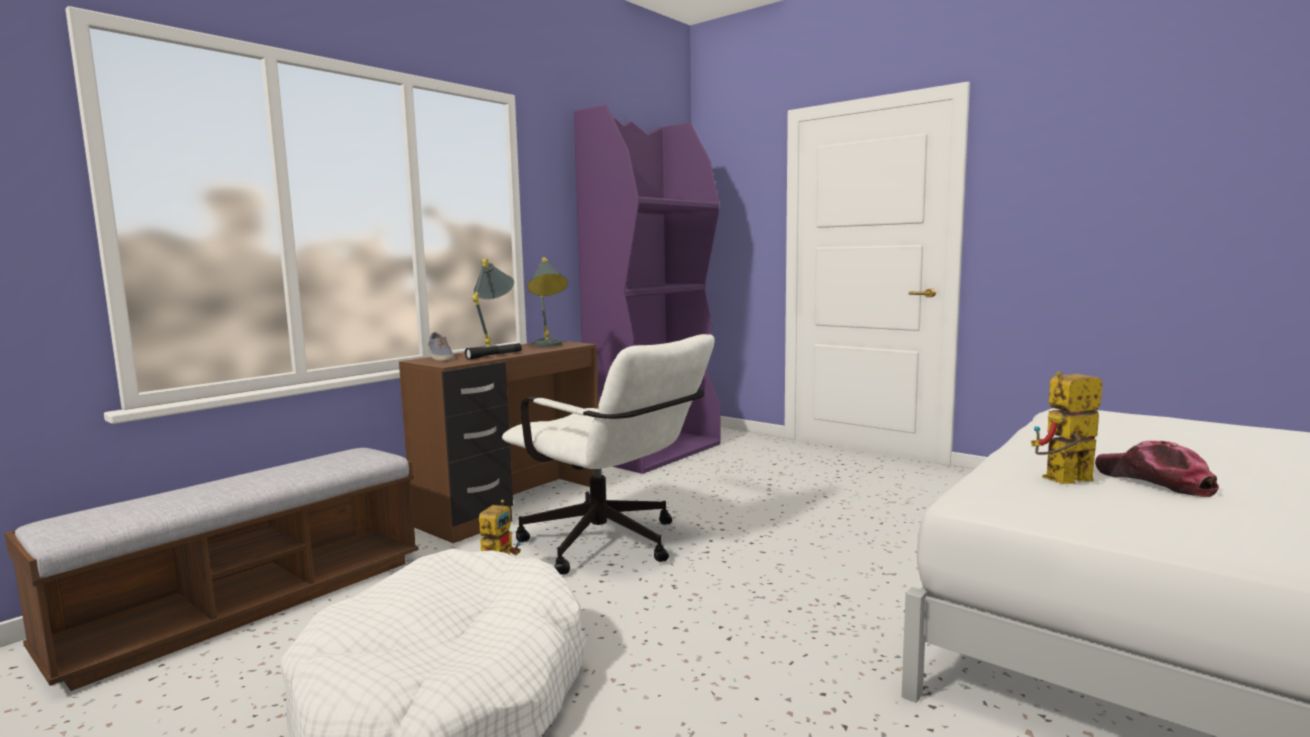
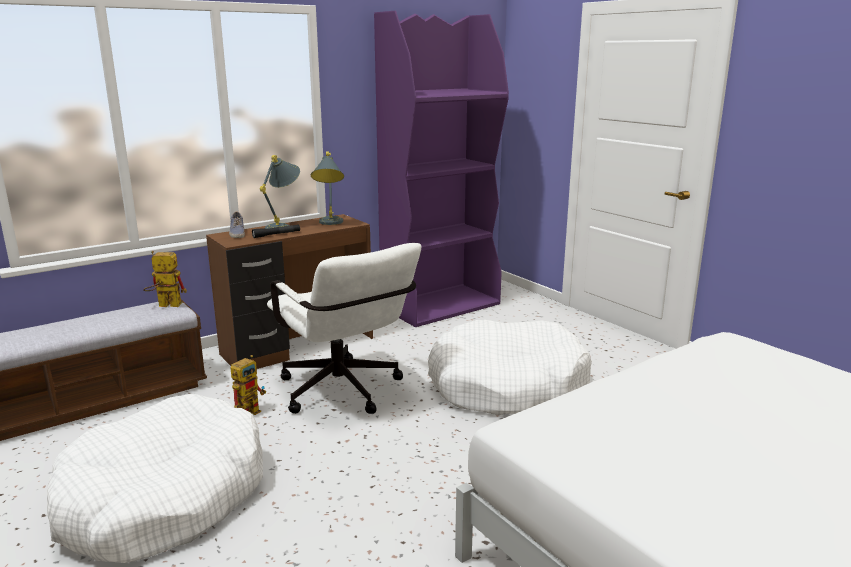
camera: 15 degrees right, 10 degrees up
toy robot [1031,371,1103,484] -> toy robot moved to [143,251,187,307]
cap [1095,441,1219,497] -> none
none -> white dog bed [428,320,592,415]

